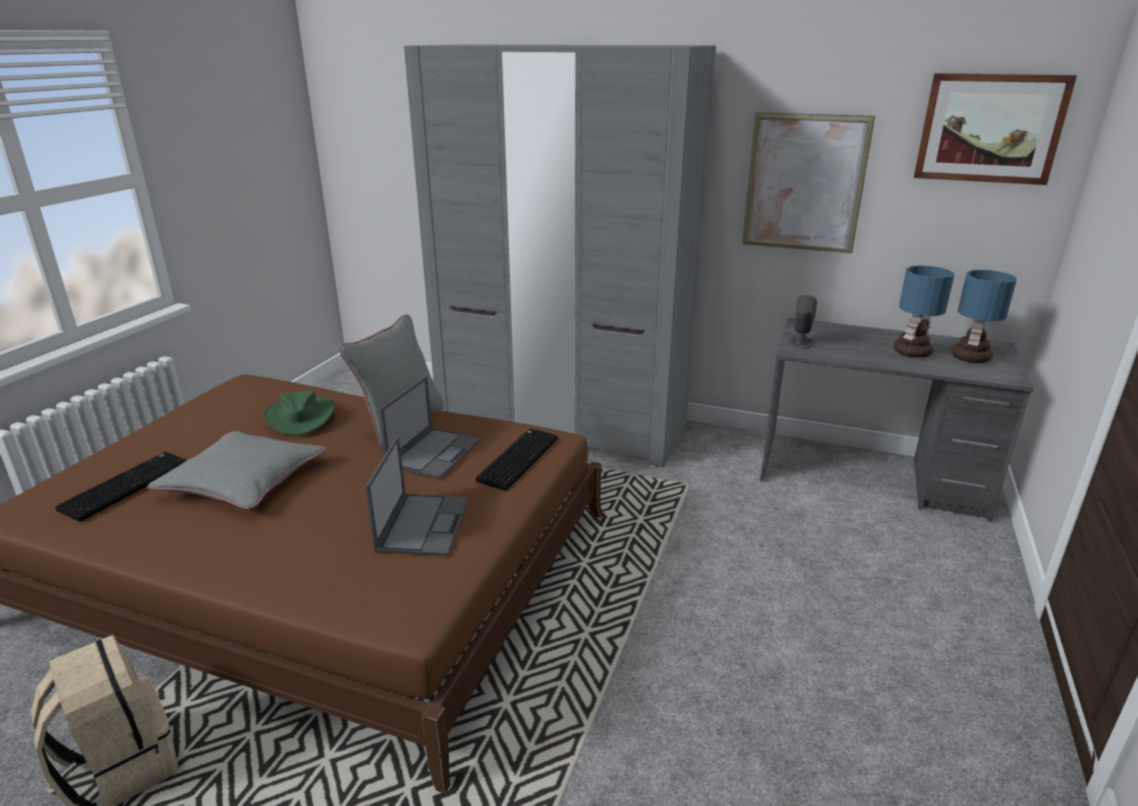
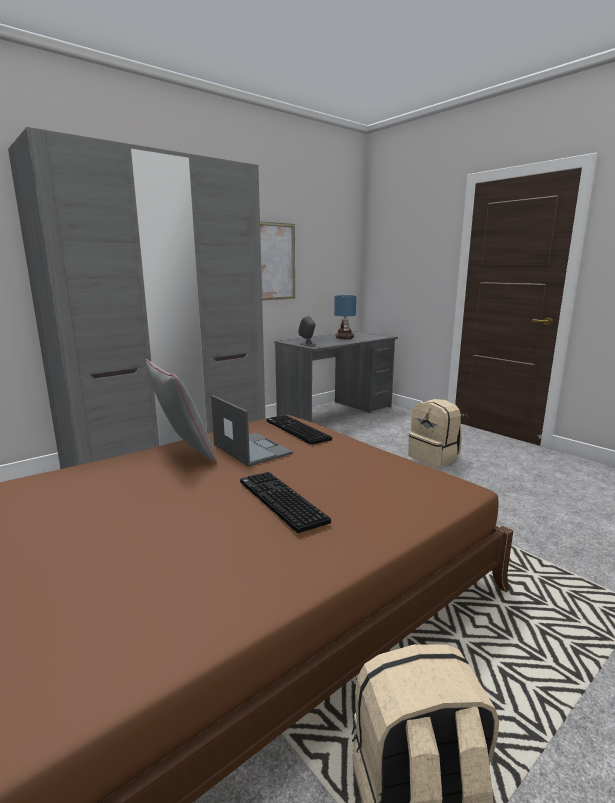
camera: 60 degrees left, 10 degrees down
keyboard [55,452,187,522] -> keyboard moved to [240,472,331,533]
grey pillow [147,431,326,509] -> none
green hat [264,390,335,435] -> none
laptop [365,436,469,556] -> none
picture [914,73,1077,185] -> none
table lamp [951,270,1017,363] -> none
none -> beige backpack [409,399,462,467]

